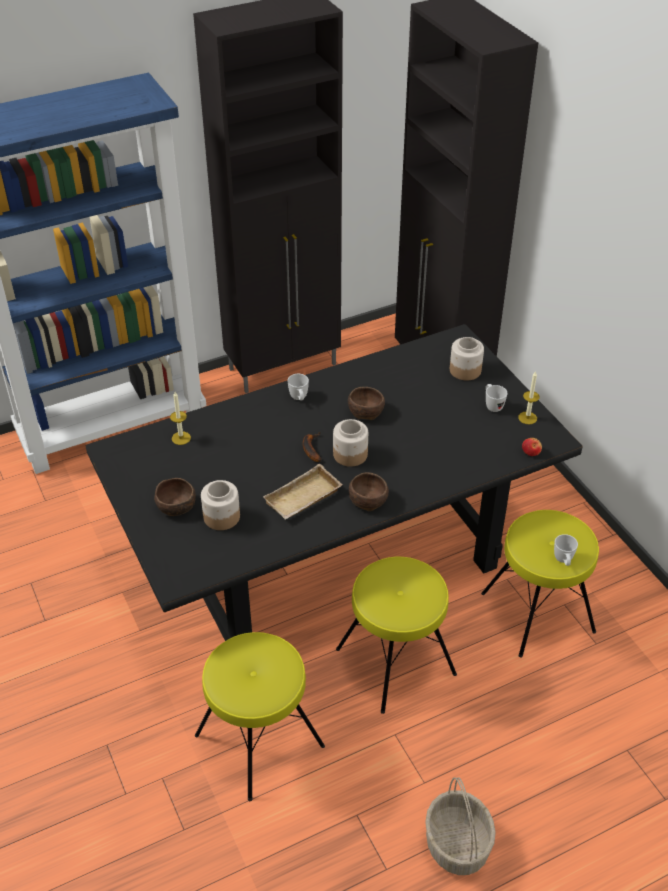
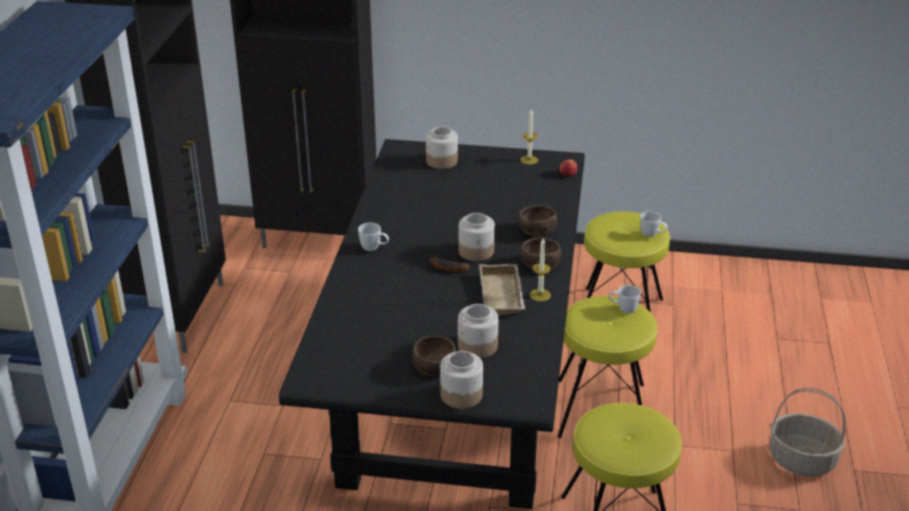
camera: 55 degrees left, 10 degrees down
candle [170,392,191,445] -> candle moved to [530,238,551,302]
brown bowl [348,387,385,420] -> brown bowl moved to [518,205,557,238]
white mug [486,384,507,412] -> white mug moved to [609,285,641,313]
none -> jar [440,351,483,409]

